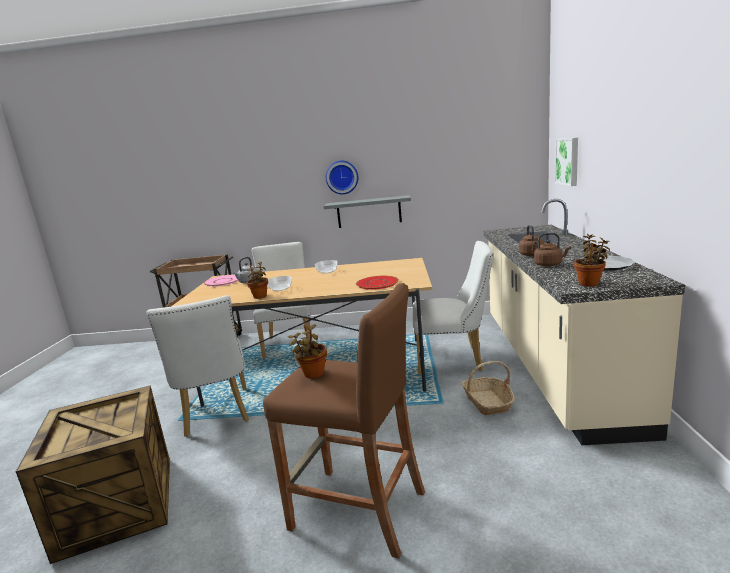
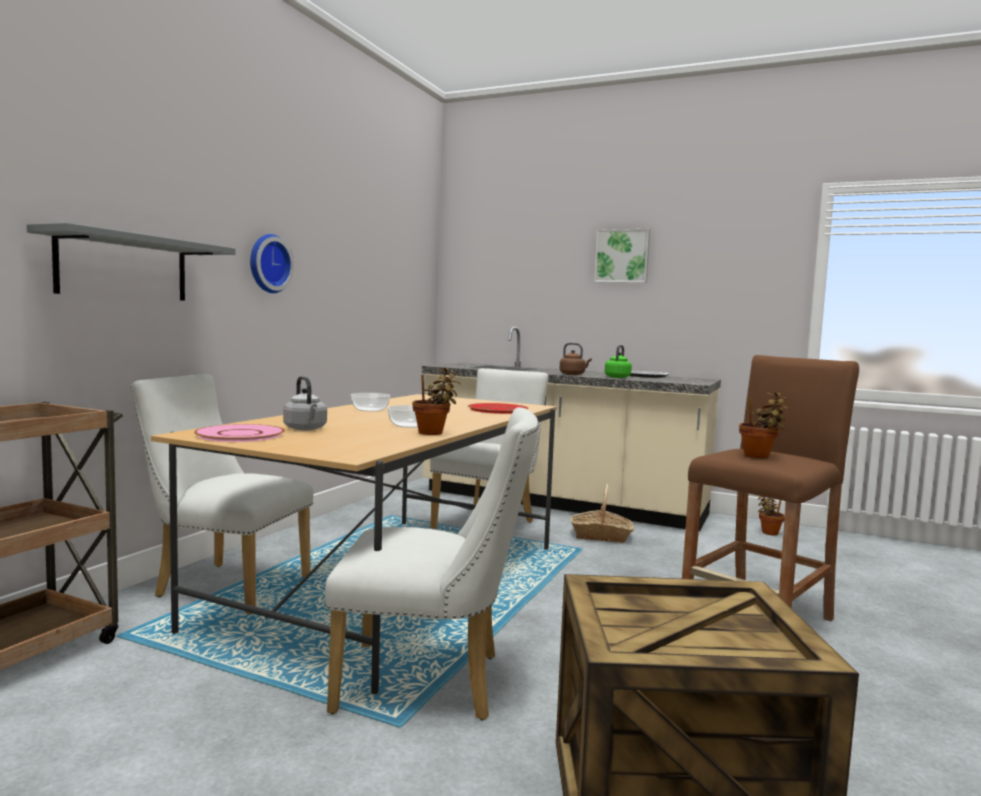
camera: 70 degrees left, 10 degrees down
grey shelf [324,195,411,228] -> grey shelf moved to [27,223,236,301]
brown kettle [534,233,571,267] -> green kettle [605,345,632,378]
picture [555,138,578,186] -> picture moved to [594,229,650,283]
potted plant [574,234,611,287] -> potted plant moved to [758,496,785,535]

